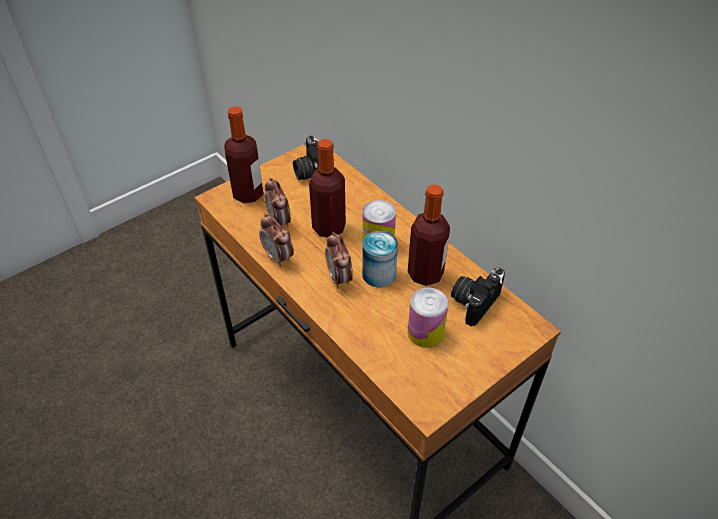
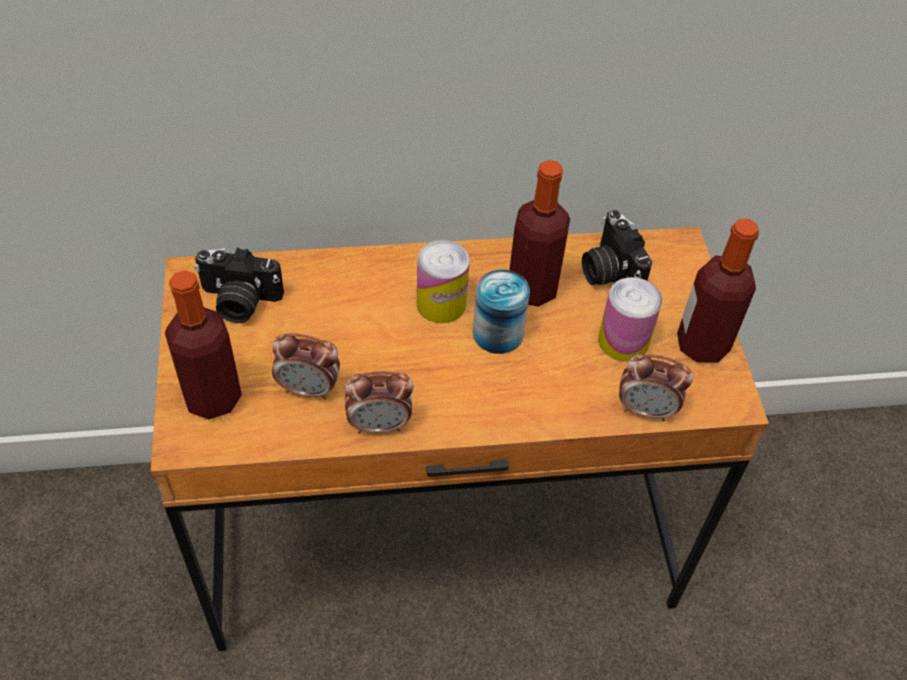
camera: 60 degrees left, 5 degrees up
bottle [309,139,346,237] -> bottle moved to [677,219,759,363]
alarm clock [325,232,353,288] -> alarm clock moved to [619,354,693,422]

